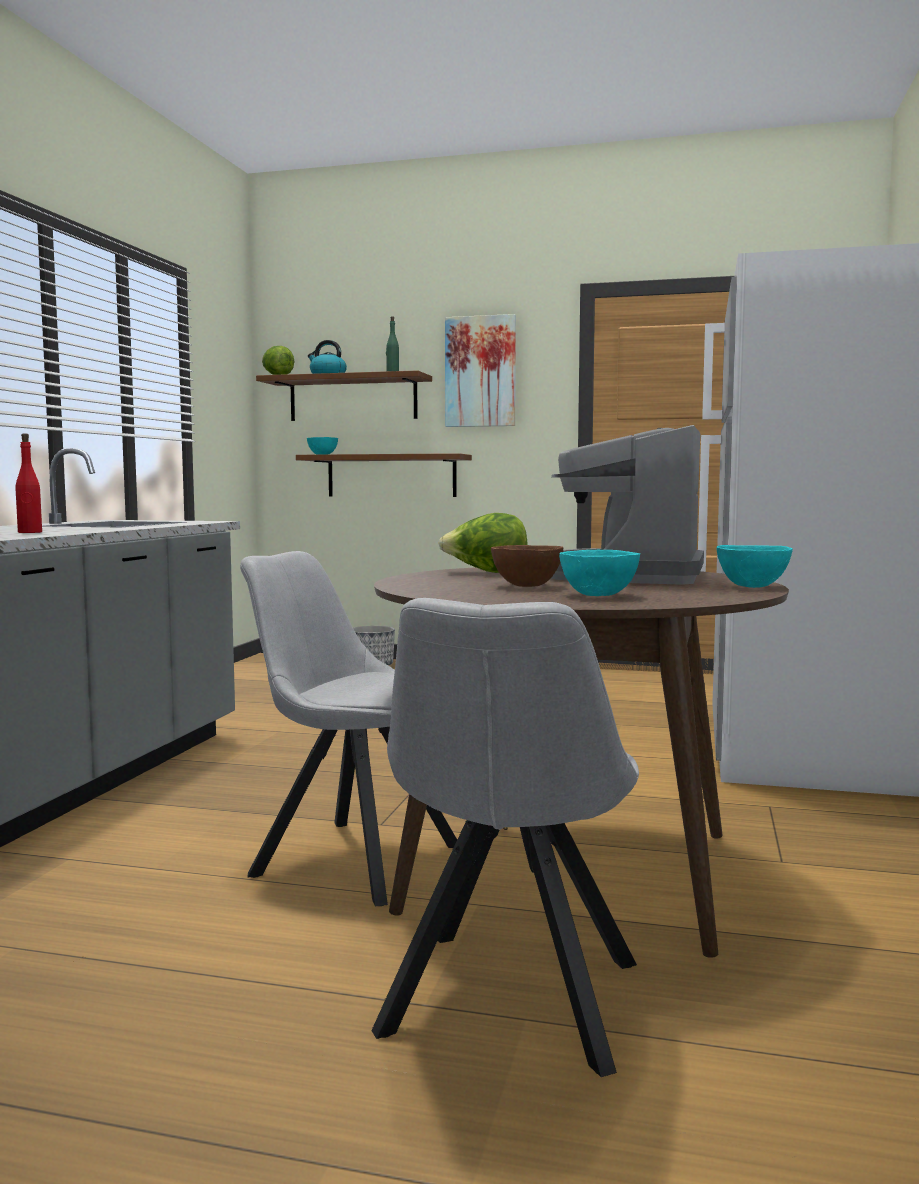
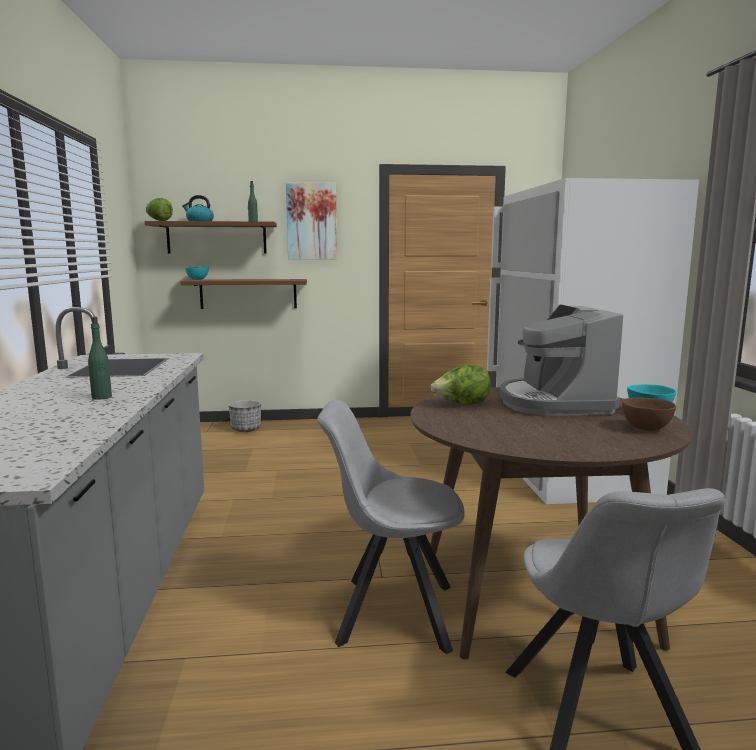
camera: 20 degrees left, 5 degrees up
red bottle [16,434,42,533] -> green bottle [88,317,112,400]
brown bowl [491,545,563,587] -> brown bowl moved to [622,398,676,431]
turquoise bowl [559,550,640,596] -> none

